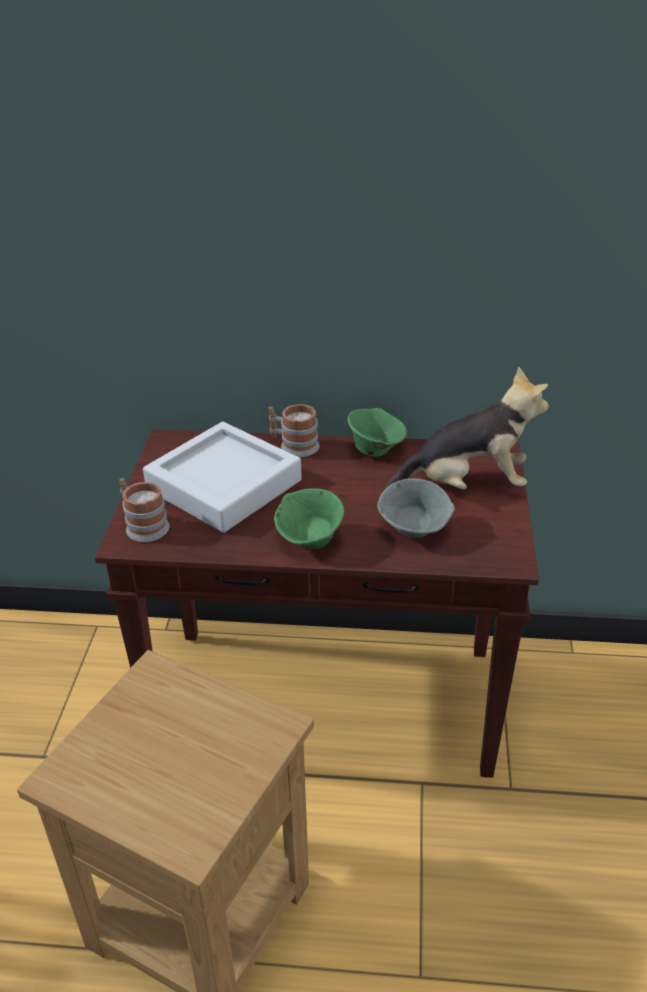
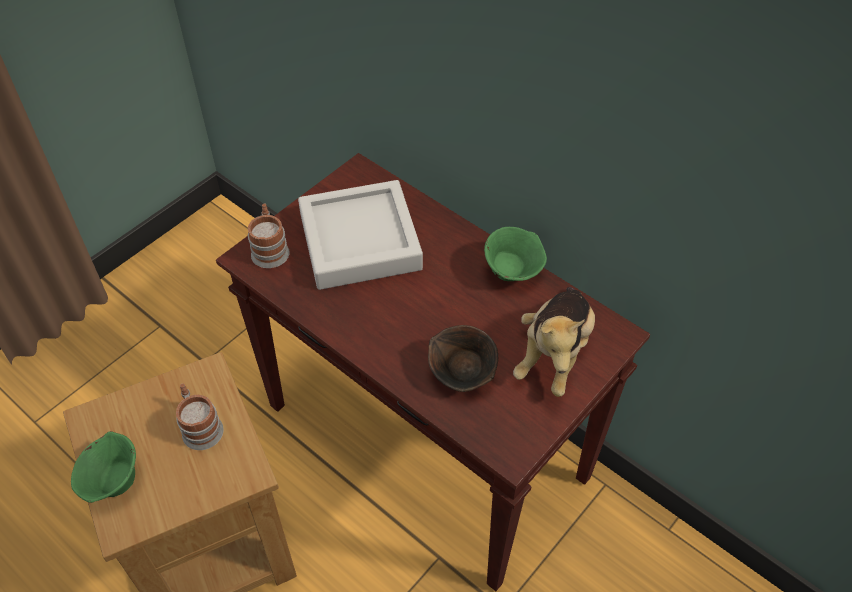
camera: 35 degrees right, 15 degrees up
mug [268,404,319,457] -> mug moved to [176,384,224,450]
green bowl [274,489,344,549] -> green bowl moved to [71,431,136,503]
grey bowl [377,478,455,538] -> brown bowl [428,325,498,392]
plush toy [385,367,549,489] -> plush toy turned 75 degrees clockwise [513,287,595,397]

